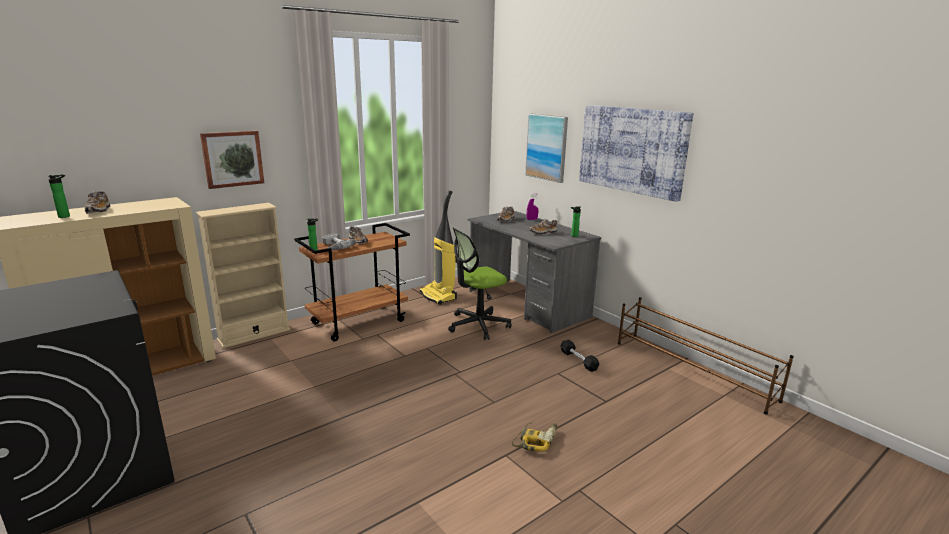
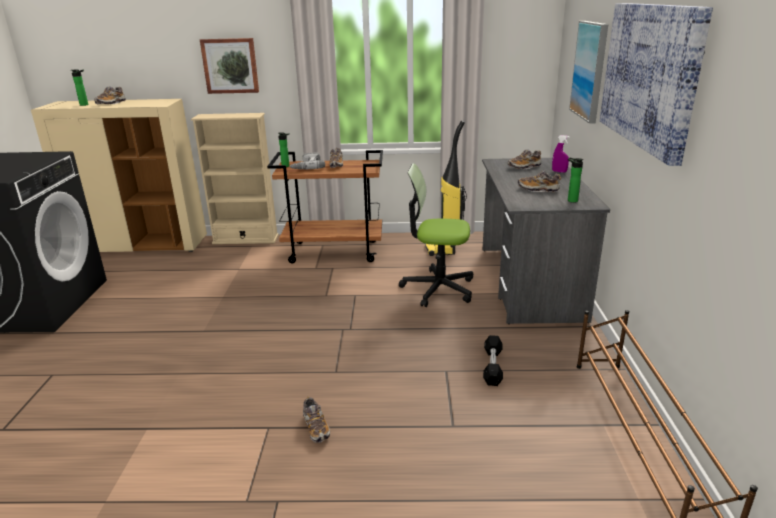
camera: 40 degrees right, 5 degrees up
power drill [512,422,558,452] -> shoe [303,396,330,443]

